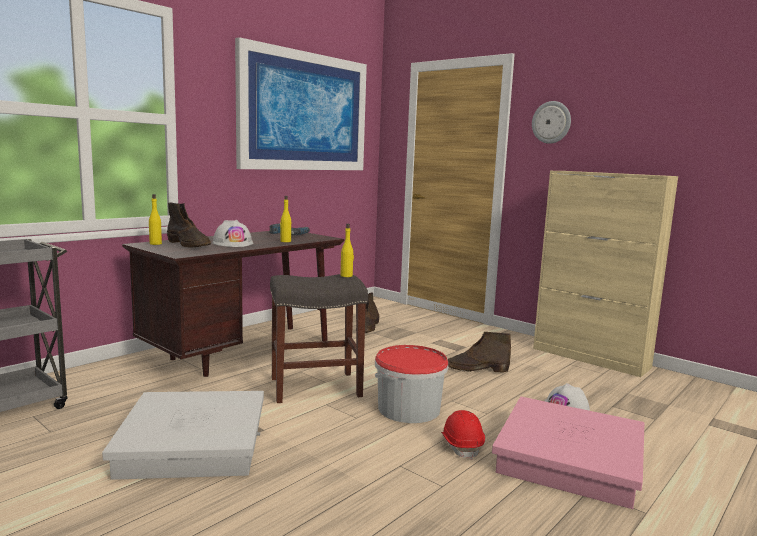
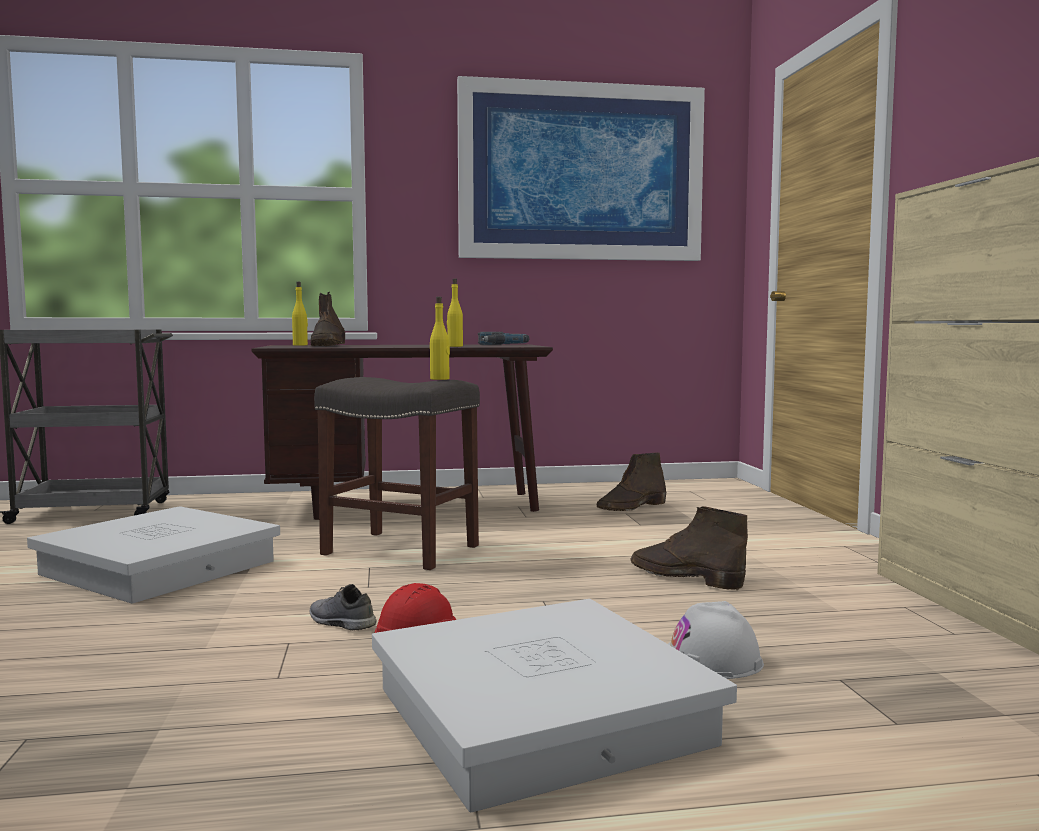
camera: 40 degrees right, 5 degrees down
white hard hat [213,220,253,247] -> none
bucket [375,345,448,423] -> none
pink storage box [492,397,644,509] -> white storage box [372,599,737,812]
wall clock [532,101,571,144] -> none
none -> grey shoe [310,584,376,630]

